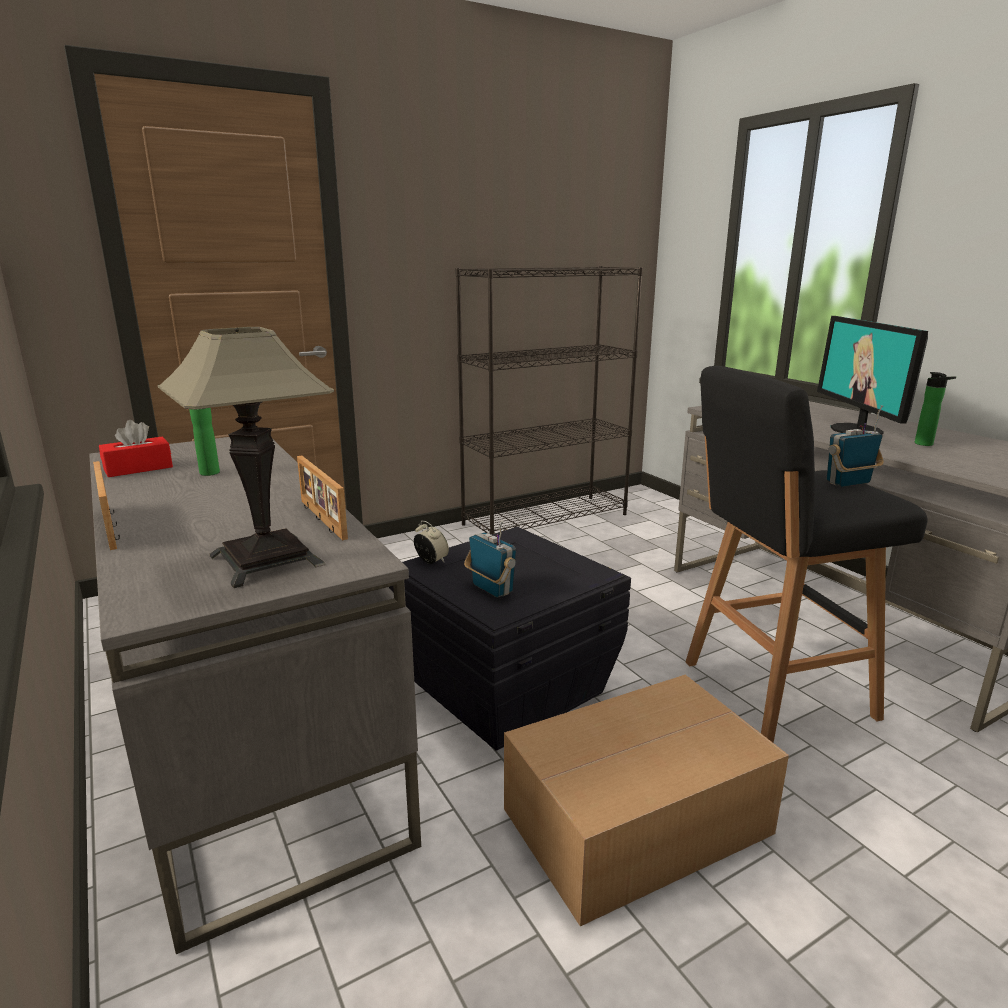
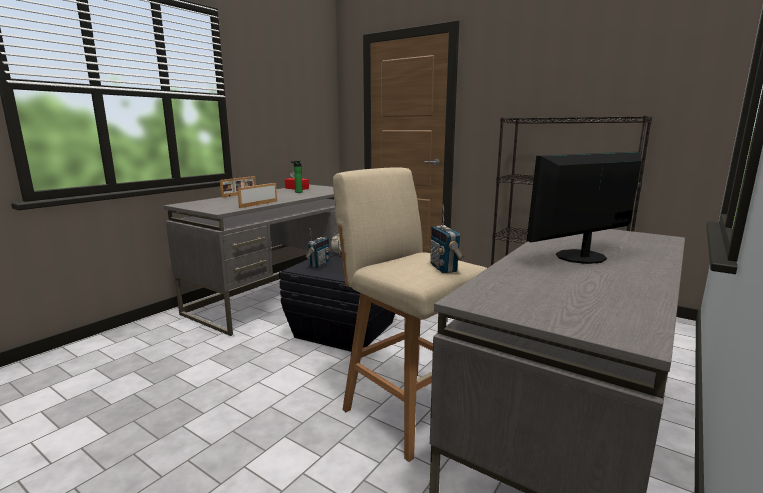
camera: 65 degrees right, 5 degrees down
table lamp [158,327,334,588] -> none
cardboard box [504,675,789,926] -> none
black stool [686,366,928,743] -> beige stool [333,167,487,462]
radio [827,405,884,487] -> radio turned 150 degrees counterclockwise [431,205,464,273]
bottle [915,372,956,446] -> none

